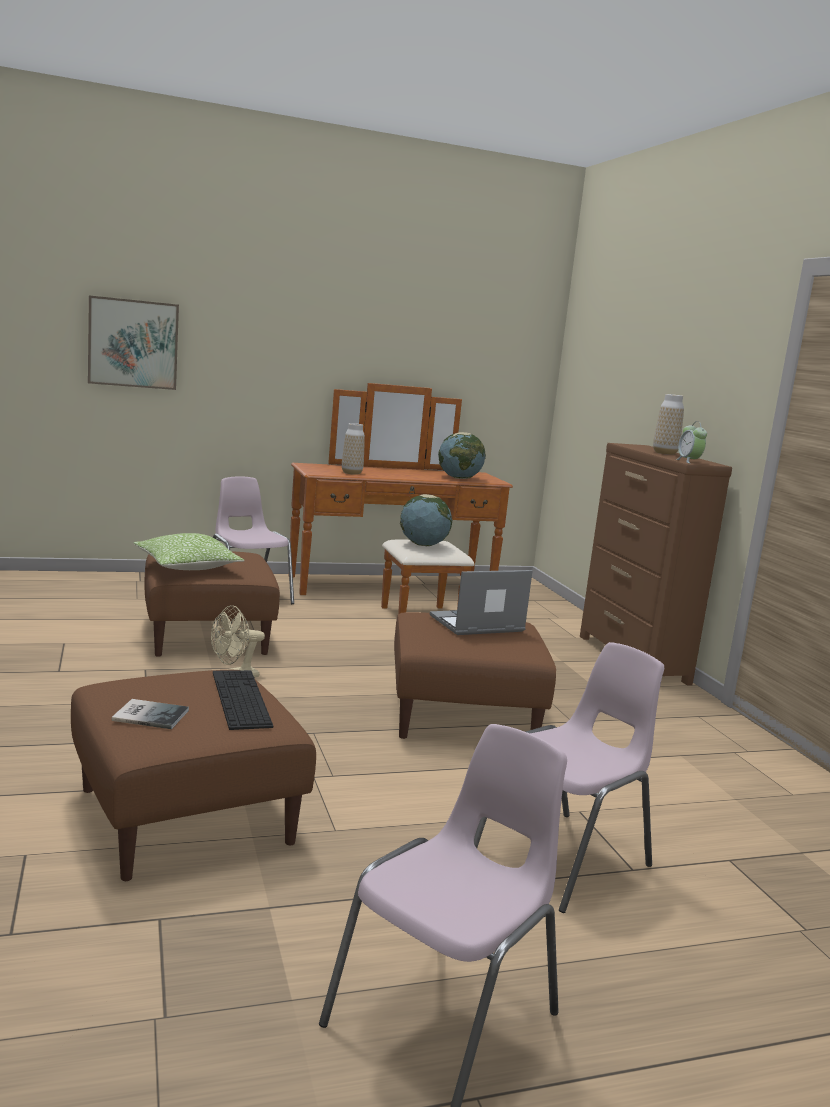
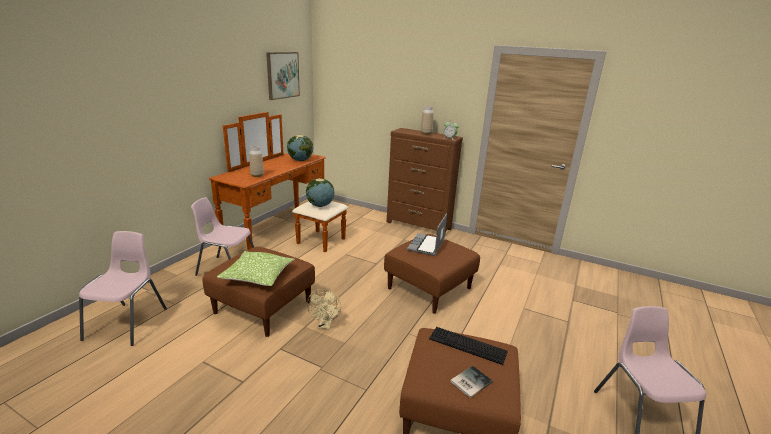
camera: 45 degrees left, 10 degrees up
picture [88,295,179,390] -> picture moved to [266,52,300,100]
pink chair [474,642,664,913] -> pink chair moved to [79,231,167,346]

